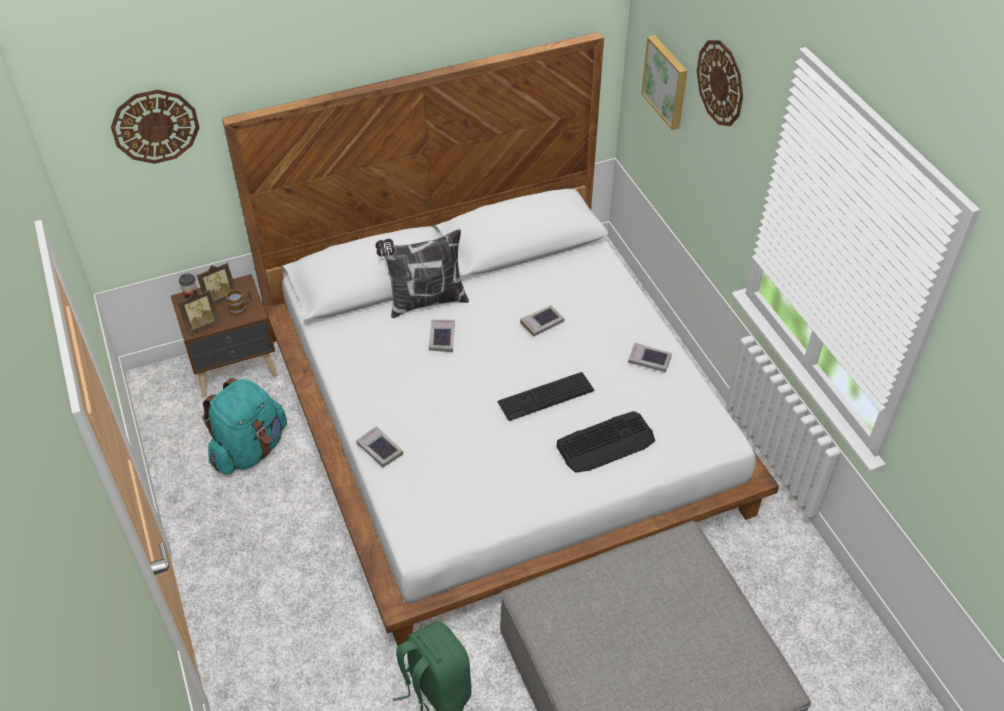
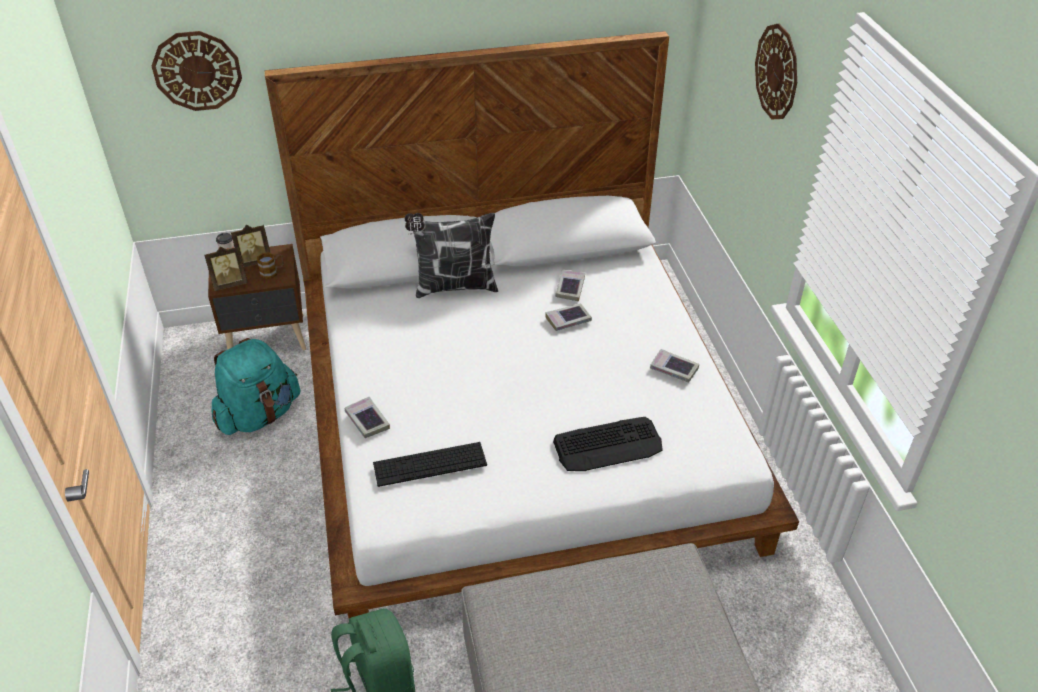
camera: 10 degrees right, 5 degrees down
book [429,320,455,352] -> book moved to [555,270,585,302]
keyboard [498,372,594,421] -> keyboard moved to [373,442,487,487]
picture [641,35,688,130] -> none

